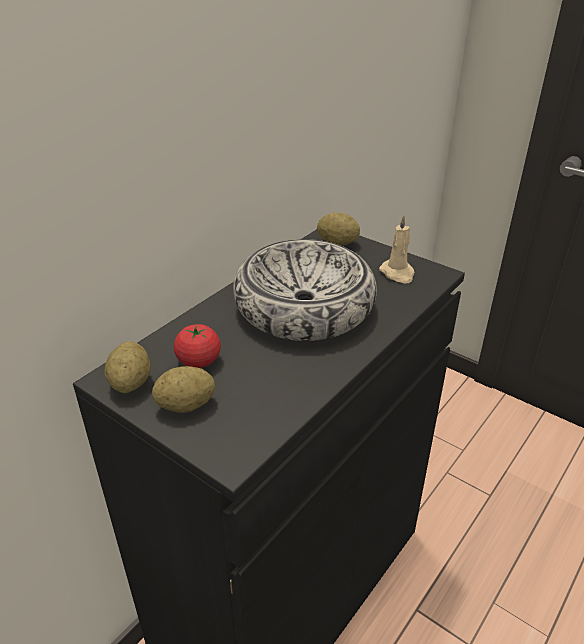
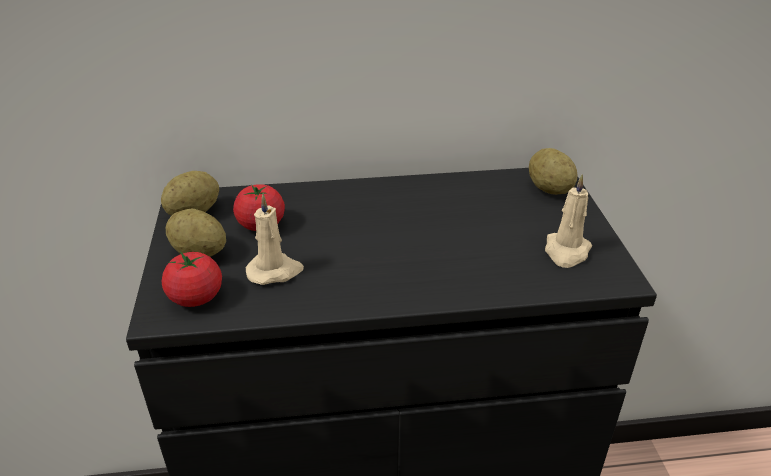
camera: 45 degrees right, 0 degrees up
bowl [233,239,377,341] -> none
none -> tomato [162,251,222,307]
none -> beige candle [246,194,304,285]

